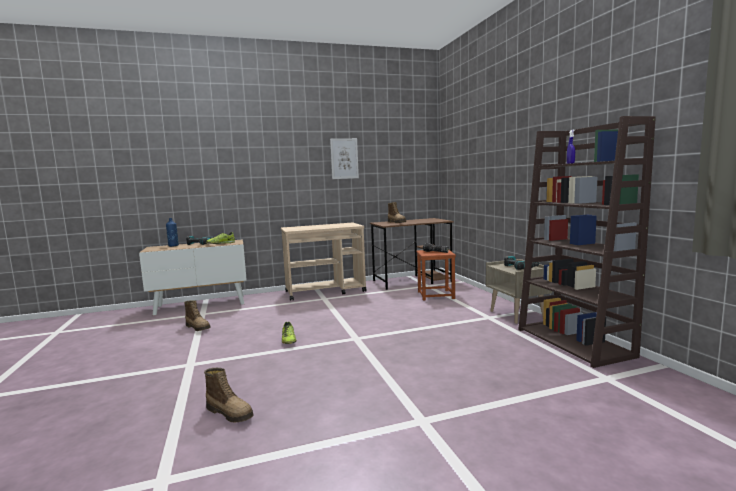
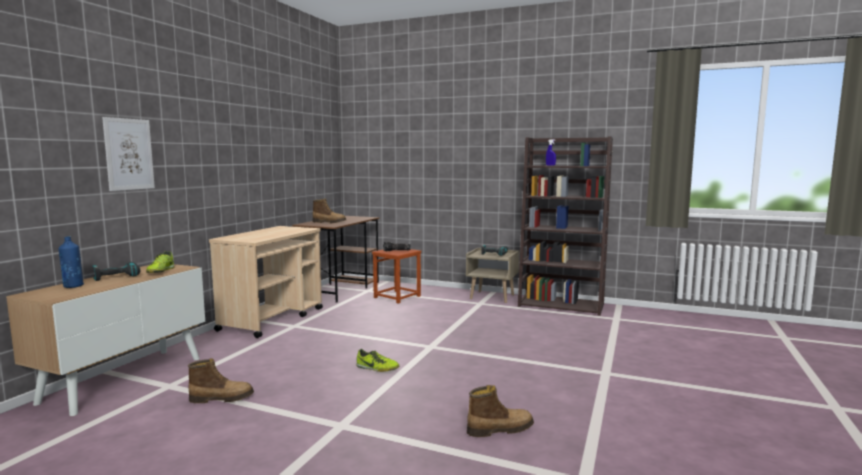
camera: 50 degrees left, 0 degrees up
picture [330,138,359,179] -> picture moved to [102,117,155,191]

